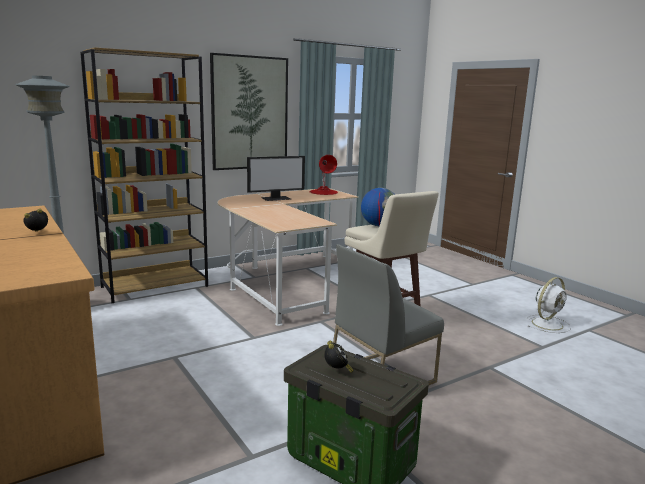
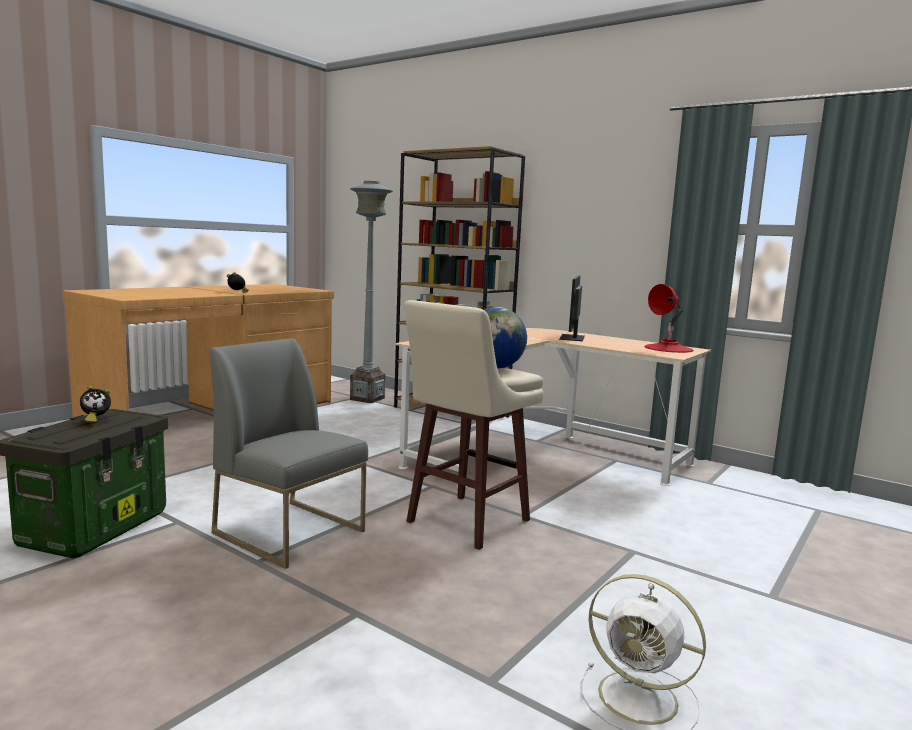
camera: 70 degrees right, 5 degrees down
picture [210,53,288,170] -> none
monitor [247,156,305,201] -> monitor turned 60 degrees clockwise [559,275,585,341]

